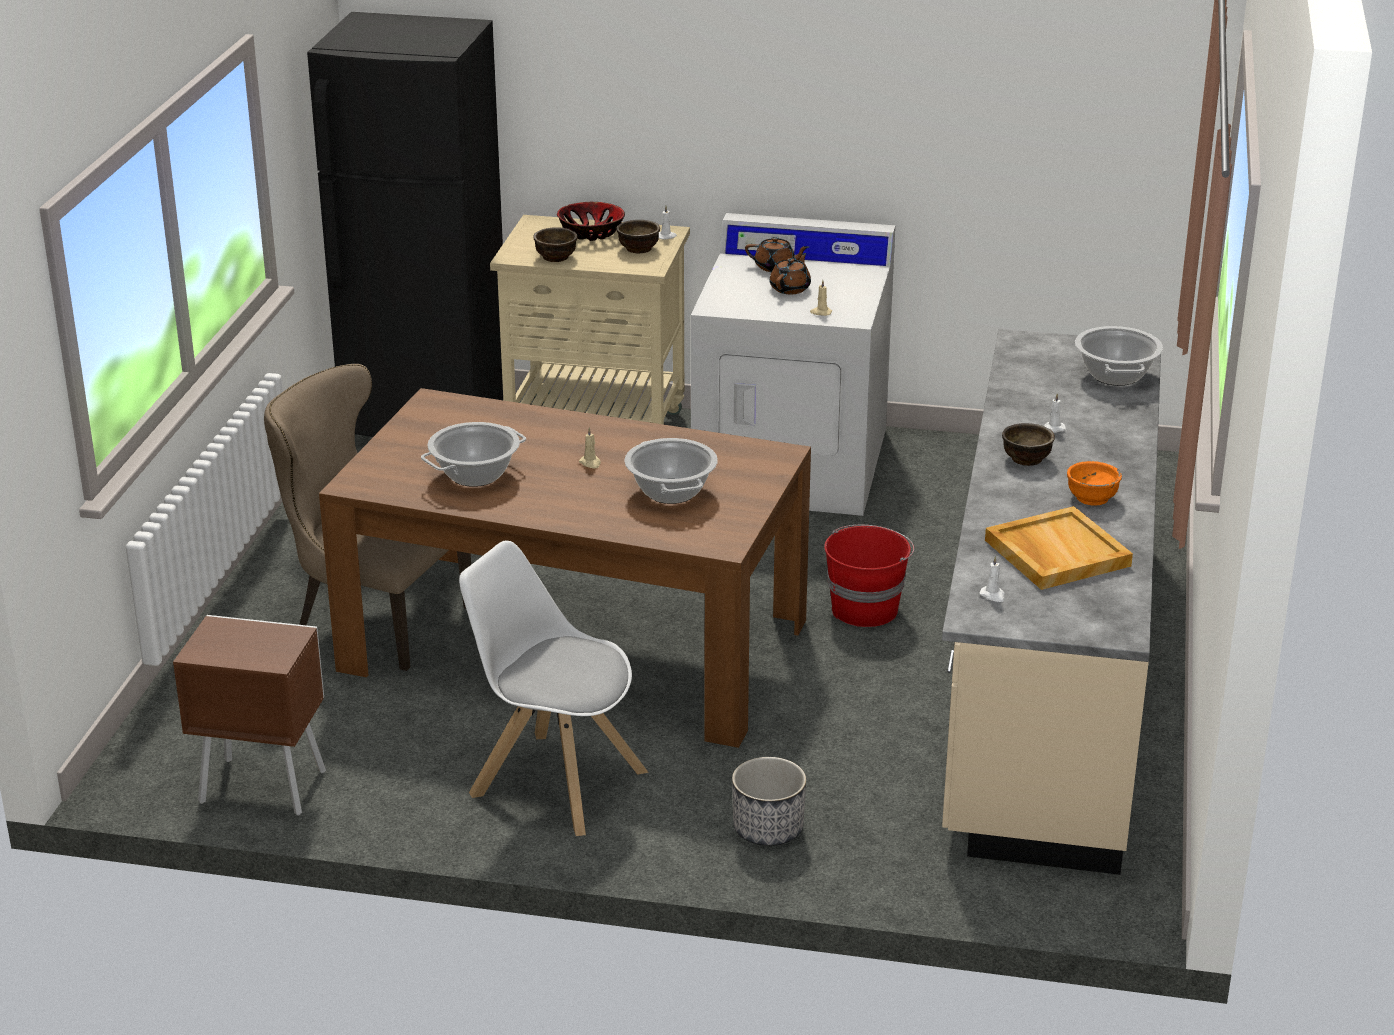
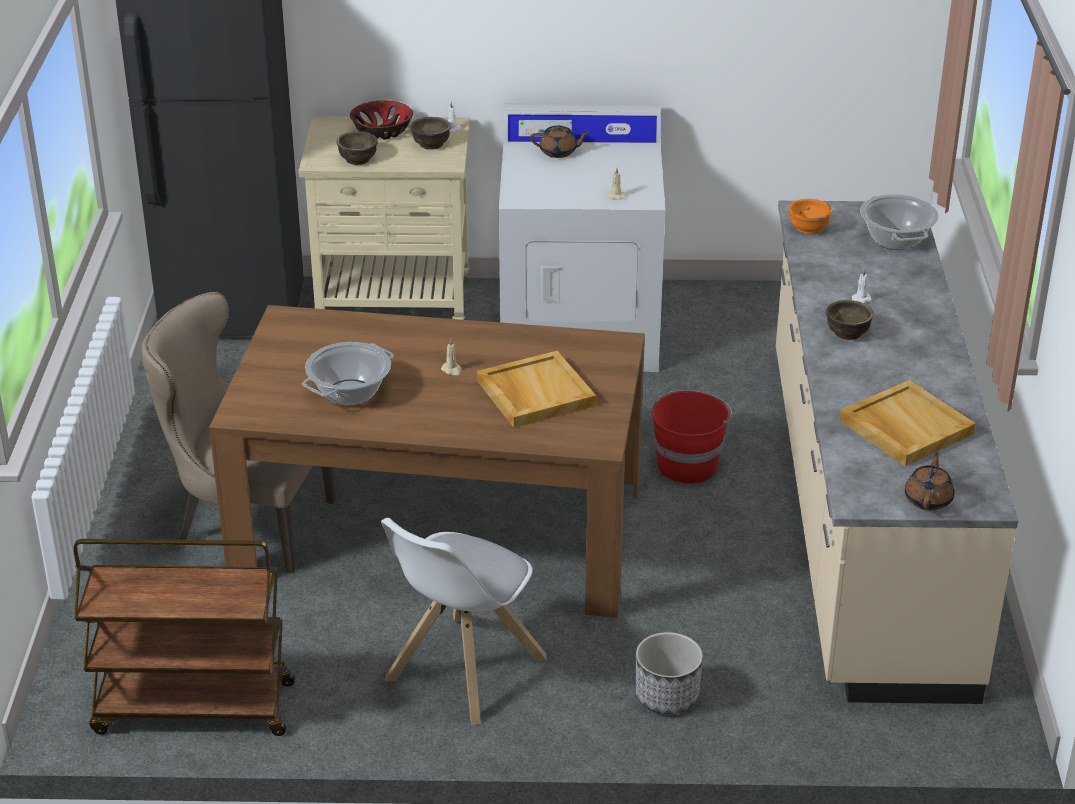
camera: 10 degrees left, 5 degrees up
brown nightstand [173,615,326,816] -> brown cart [73,539,295,736]
chair [459,541,649,836] -> chair turned 75 degrees counterclockwise [381,518,546,725]
cooking pot [624,438,718,504] -> beige tray [477,351,596,428]
brown teapot [770,253,811,294] -> brown teapot moved to [905,452,955,510]
white candle [980,556,1005,602] -> none
orange bowl [1067,461,1122,505] -> orange bowl moved to [789,199,832,234]

